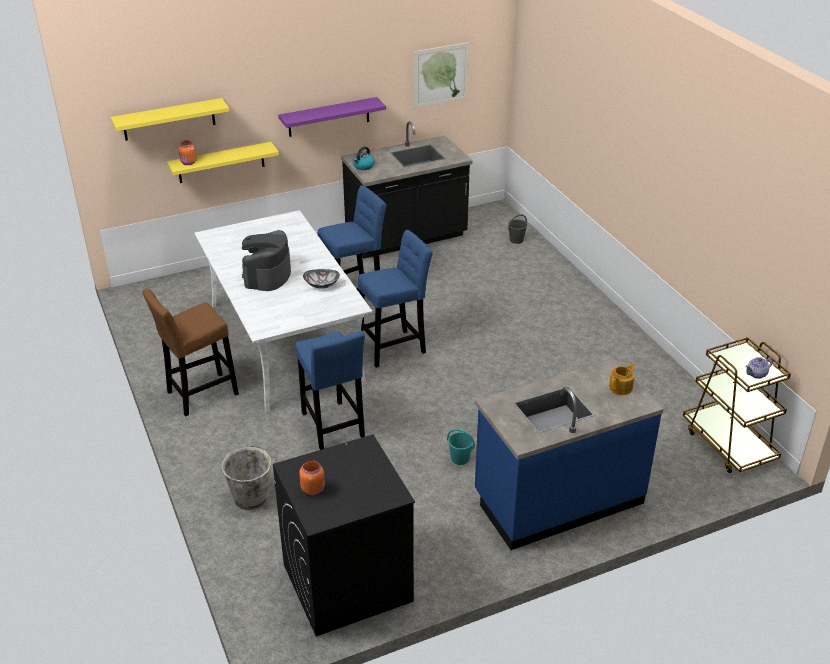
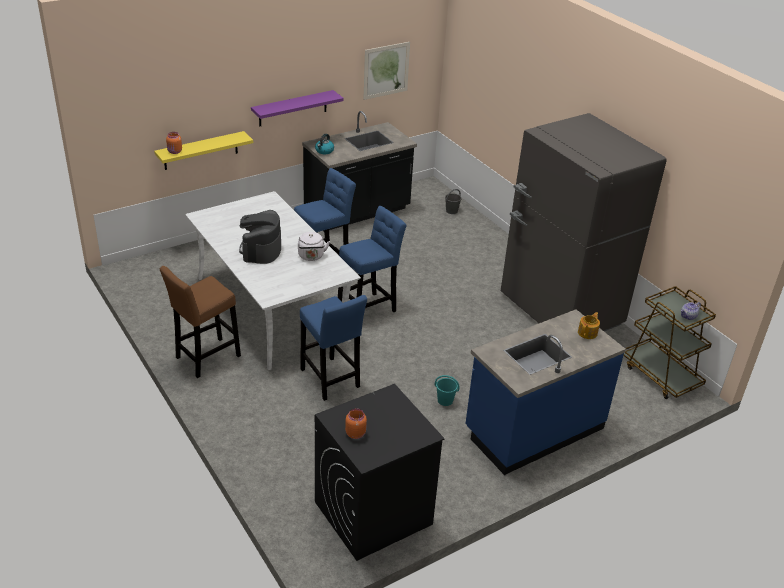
camera: 10 degrees left, 0 degrees up
yellow shelf [111,98,229,141] -> none
grey bucket [221,446,277,510] -> none
bowl [303,269,340,289] -> white kettle [298,232,330,261]
none -> grey fridge [501,113,667,331]

